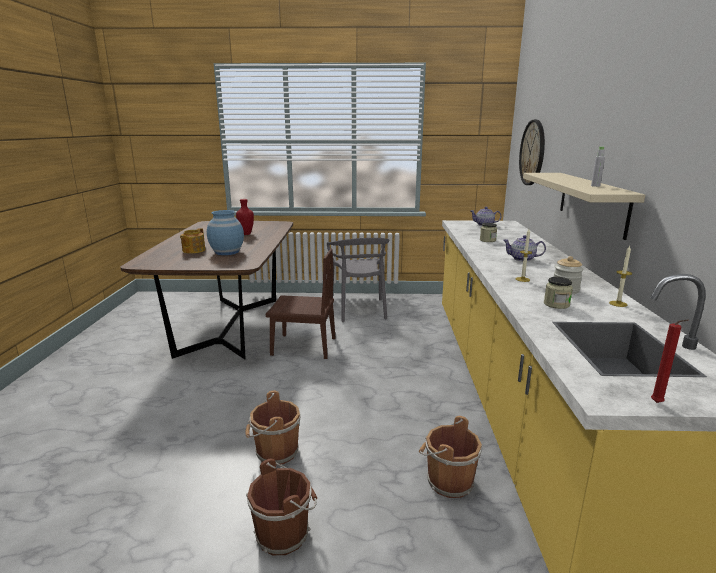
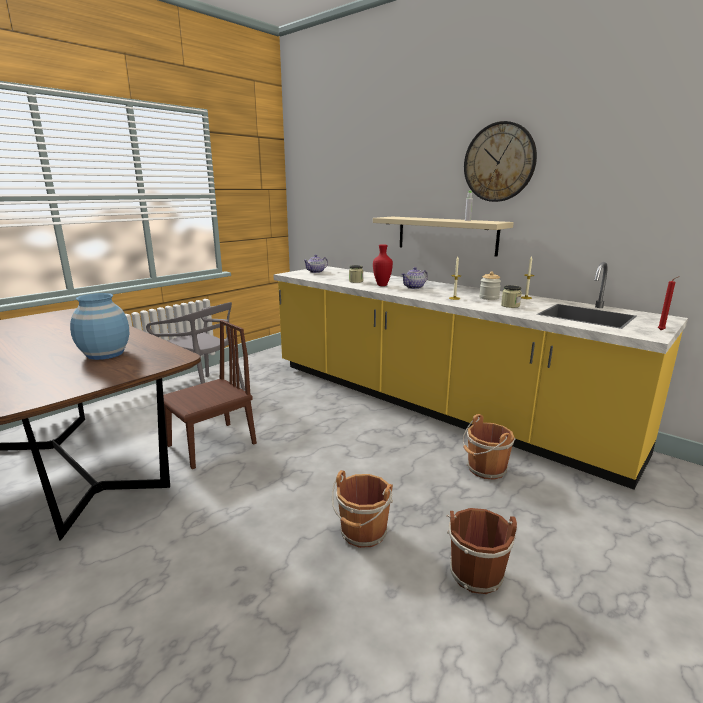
camera: 50 degrees left, 0 degrees up
teapot [180,228,206,253] -> none
red vase [236,199,254,235] -> red vase moved to [373,244,393,286]
wall clock [519,120,545,185] -> wall clock moved to [464,121,537,202]

